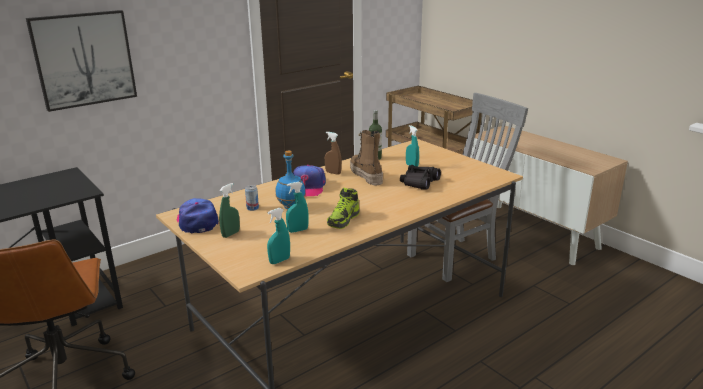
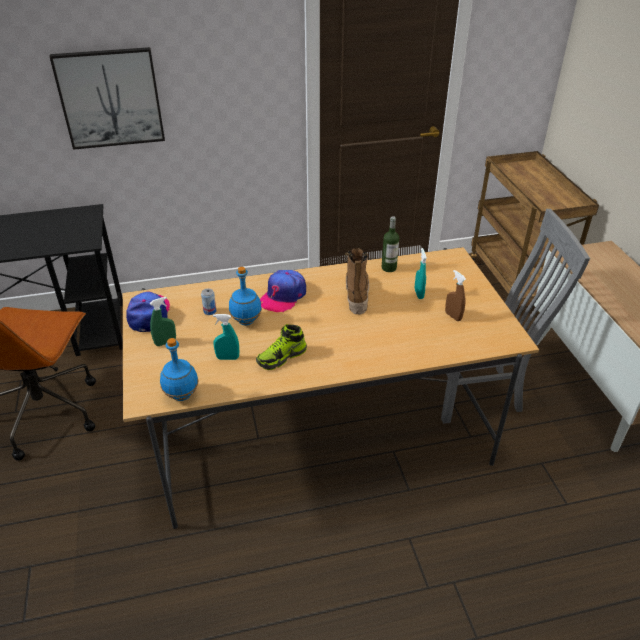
camera: 25 degrees right, 15 degrees up
turquoise spray bottle [267,208,290,264] -> blue bottle [160,338,198,401]
brown spray bottle [325,132,342,175] -> brown spray bottle moved to [445,270,466,321]
black binoculars [400,165,441,190] -> none

